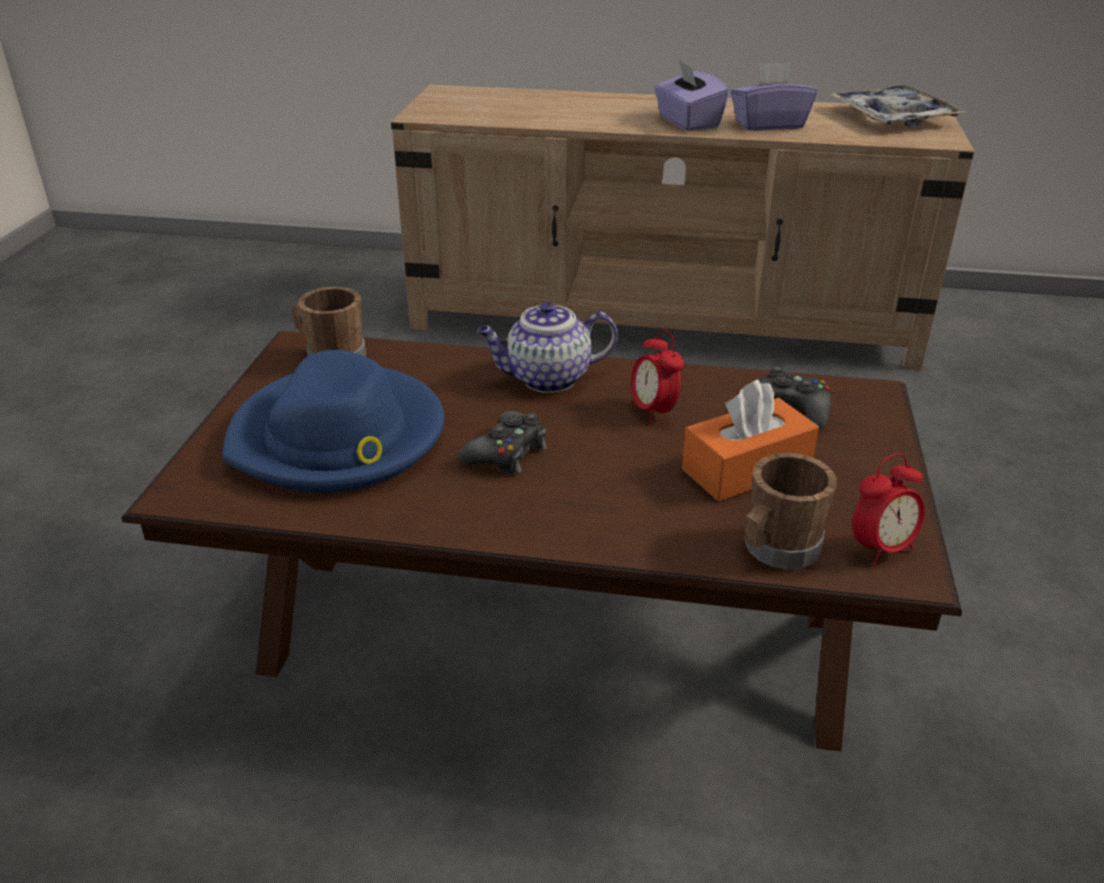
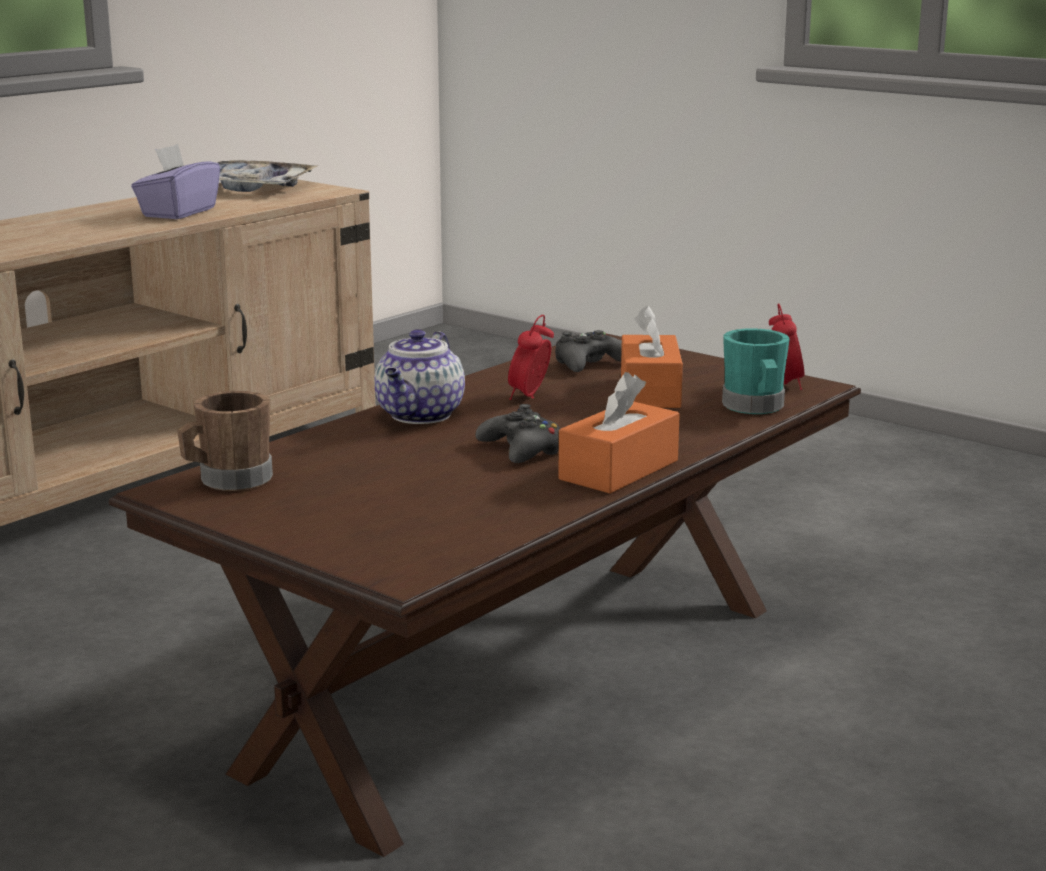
camera: 60 degrees left, 15 degrees down
blue hat [222,350,444,493] -> none
alarm clock [631,329,684,424] -> alarm clock turned 105 degrees clockwise [508,315,554,400]
purple tissue box [654,60,729,131] -> none
brown mug [744,453,837,570] -> turquoise mug [722,328,790,414]
none -> orange tissue box [558,372,680,493]

